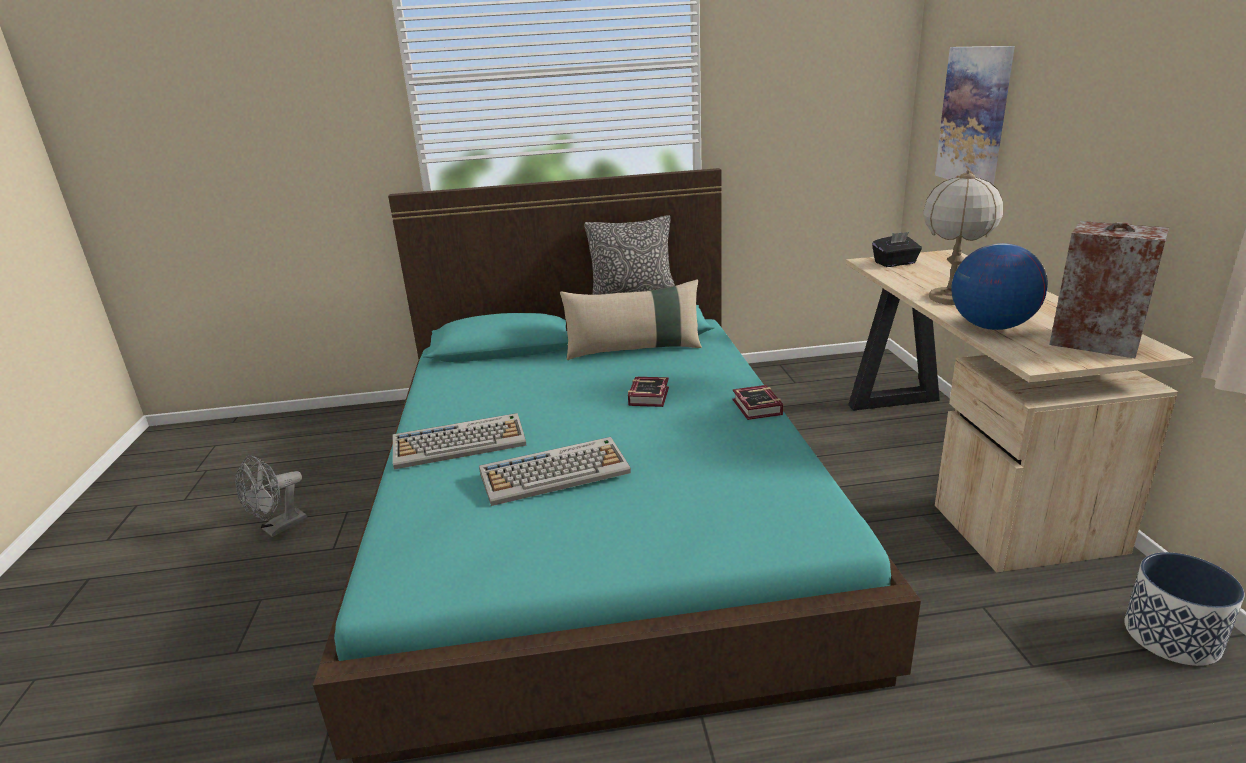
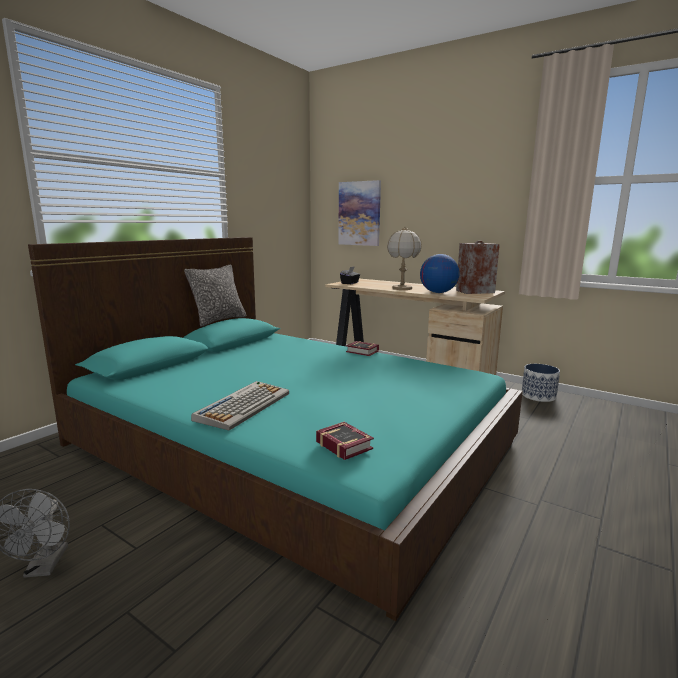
camera: 50 degrees left, 10 degrees down
keyboard [479,437,631,506] -> none
beige pillow [560,279,702,360] -> none
book [628,377,669,407] -> book moved to [316,422,374,460]

